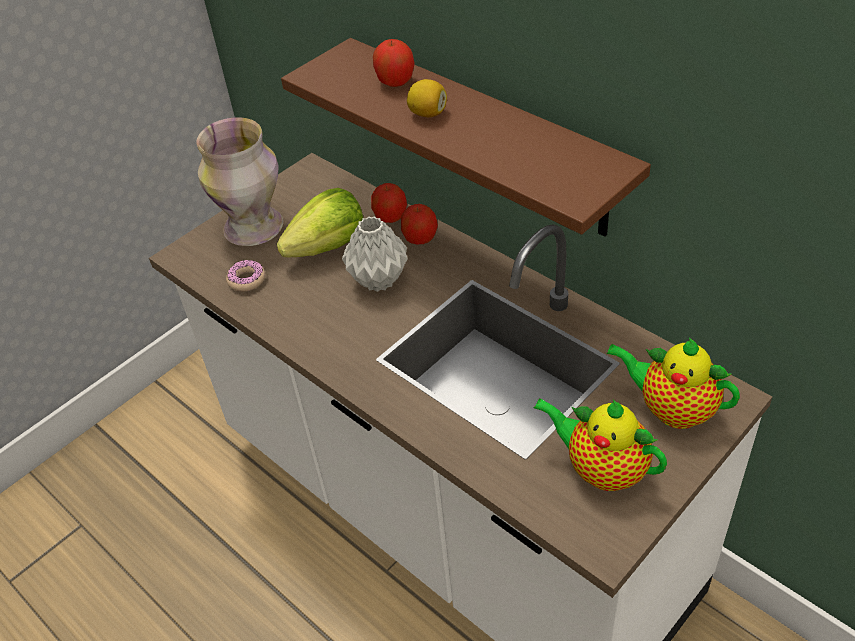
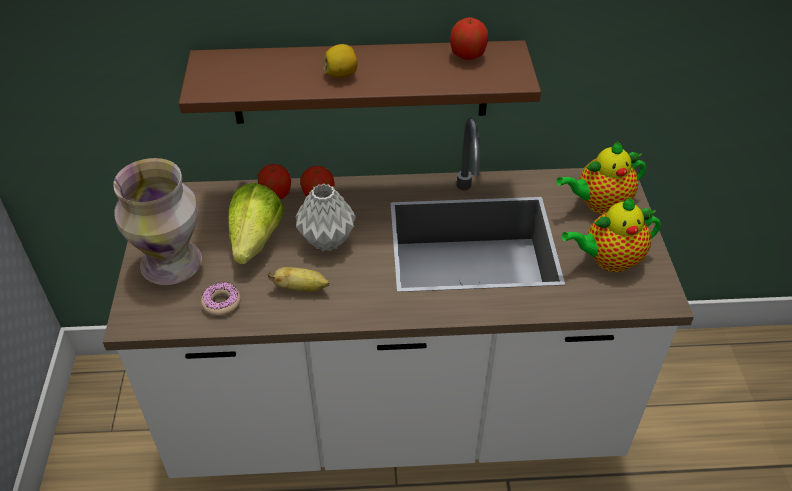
camera: 50 degrees left, 0 degrees up
apple [373,39,415,87] -> apple moved to [450,17,488,60]
none -> banana [268,267,330,292]

